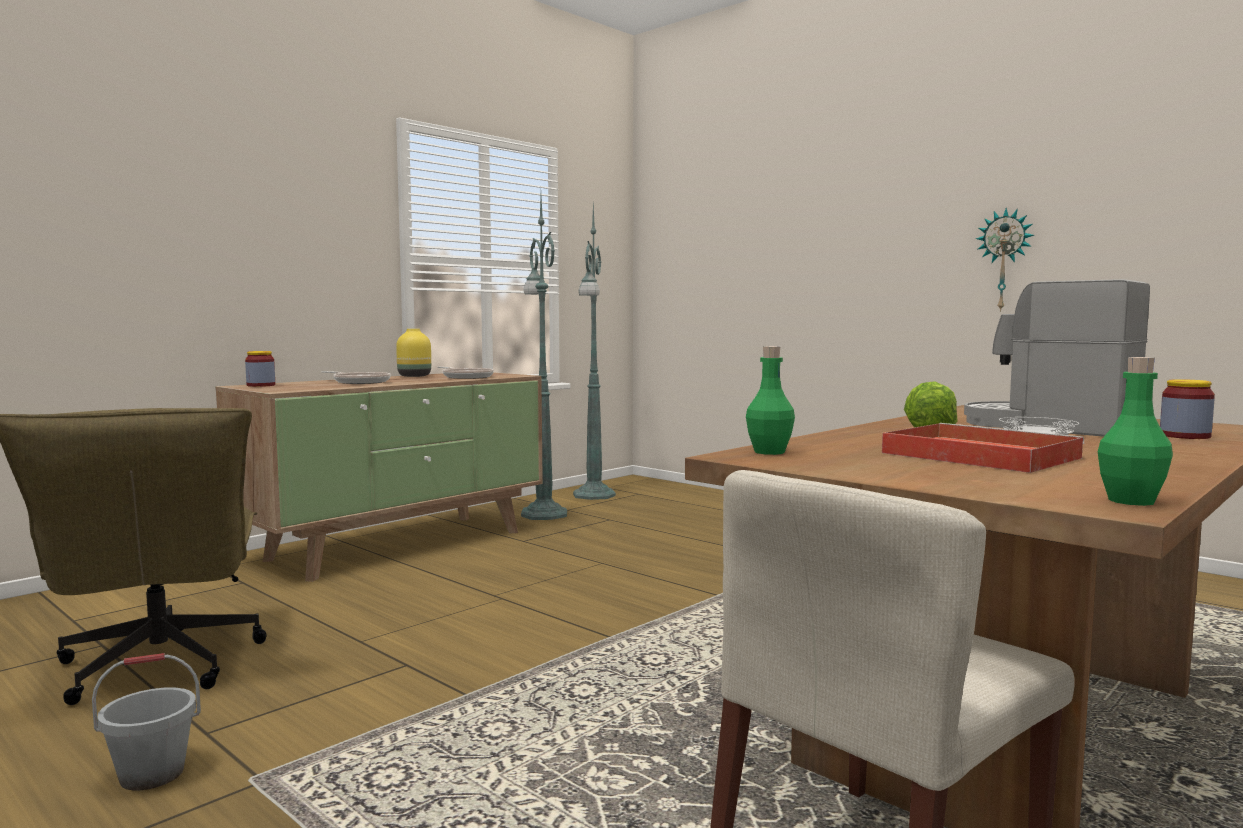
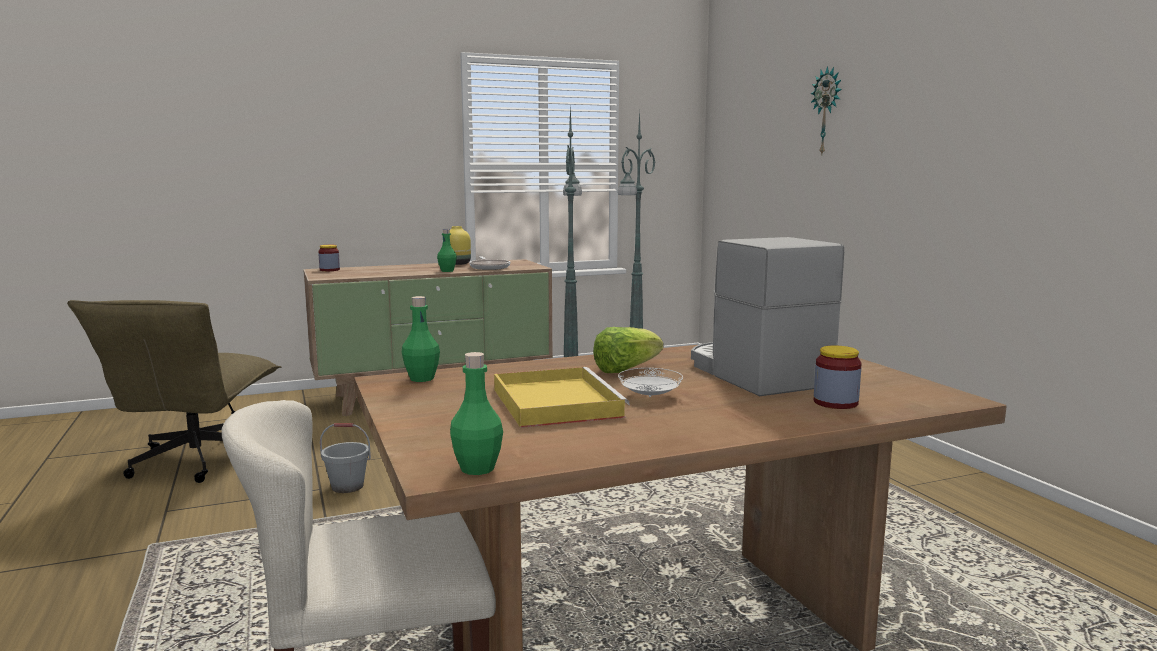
camera: 25 degrees right, 5 degrees up
grey bucket [92,653,201,790] -> grey bucket moved to [320,423,371,493]
frying pan [322,371,391,384] -> none
red tray [882,423,1085,473] -> yellow tray [494,367,630,428]
wall clock [976,208,1034,312] -> wall clock moved to [810,66,842,154]
none -> green bottle [437,229,457,272]

